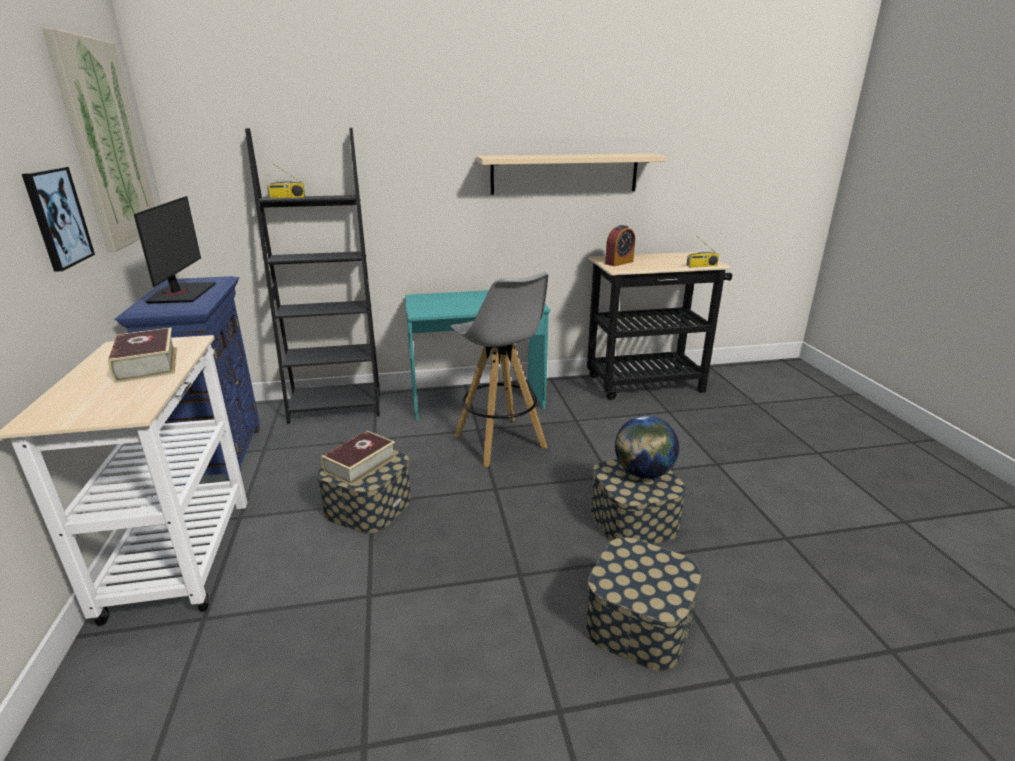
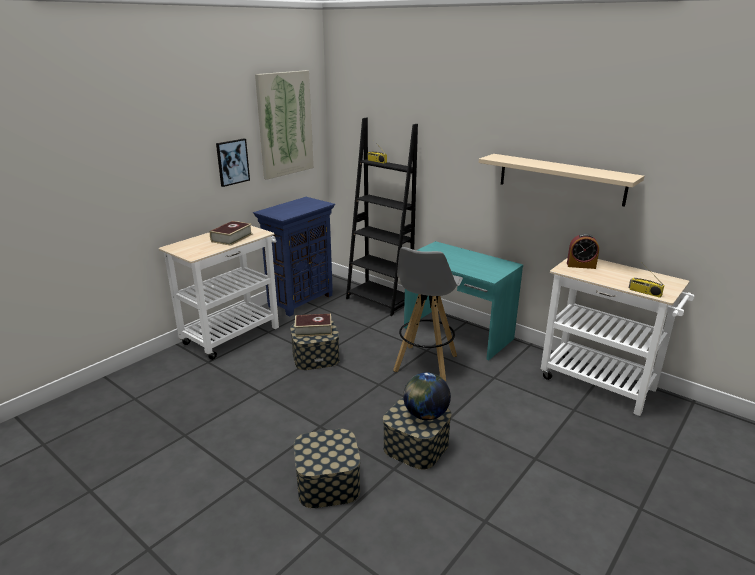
camera: 50 degrees right, 0 degrees up
monitor [134,196,216,303] -> none
black cart [587,252,732,400] -> white cart [541,258,695,416]

